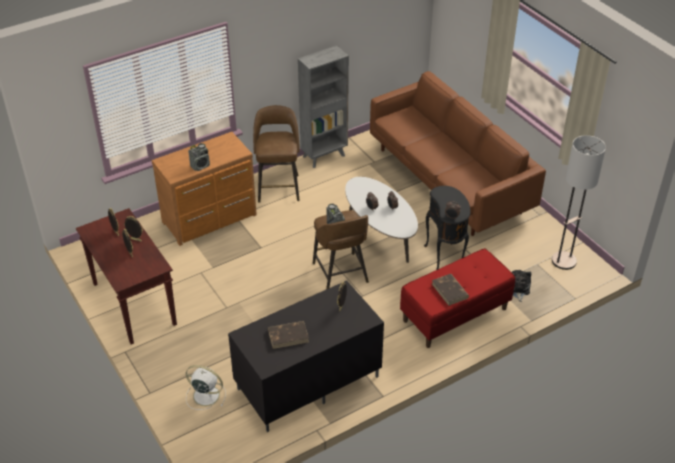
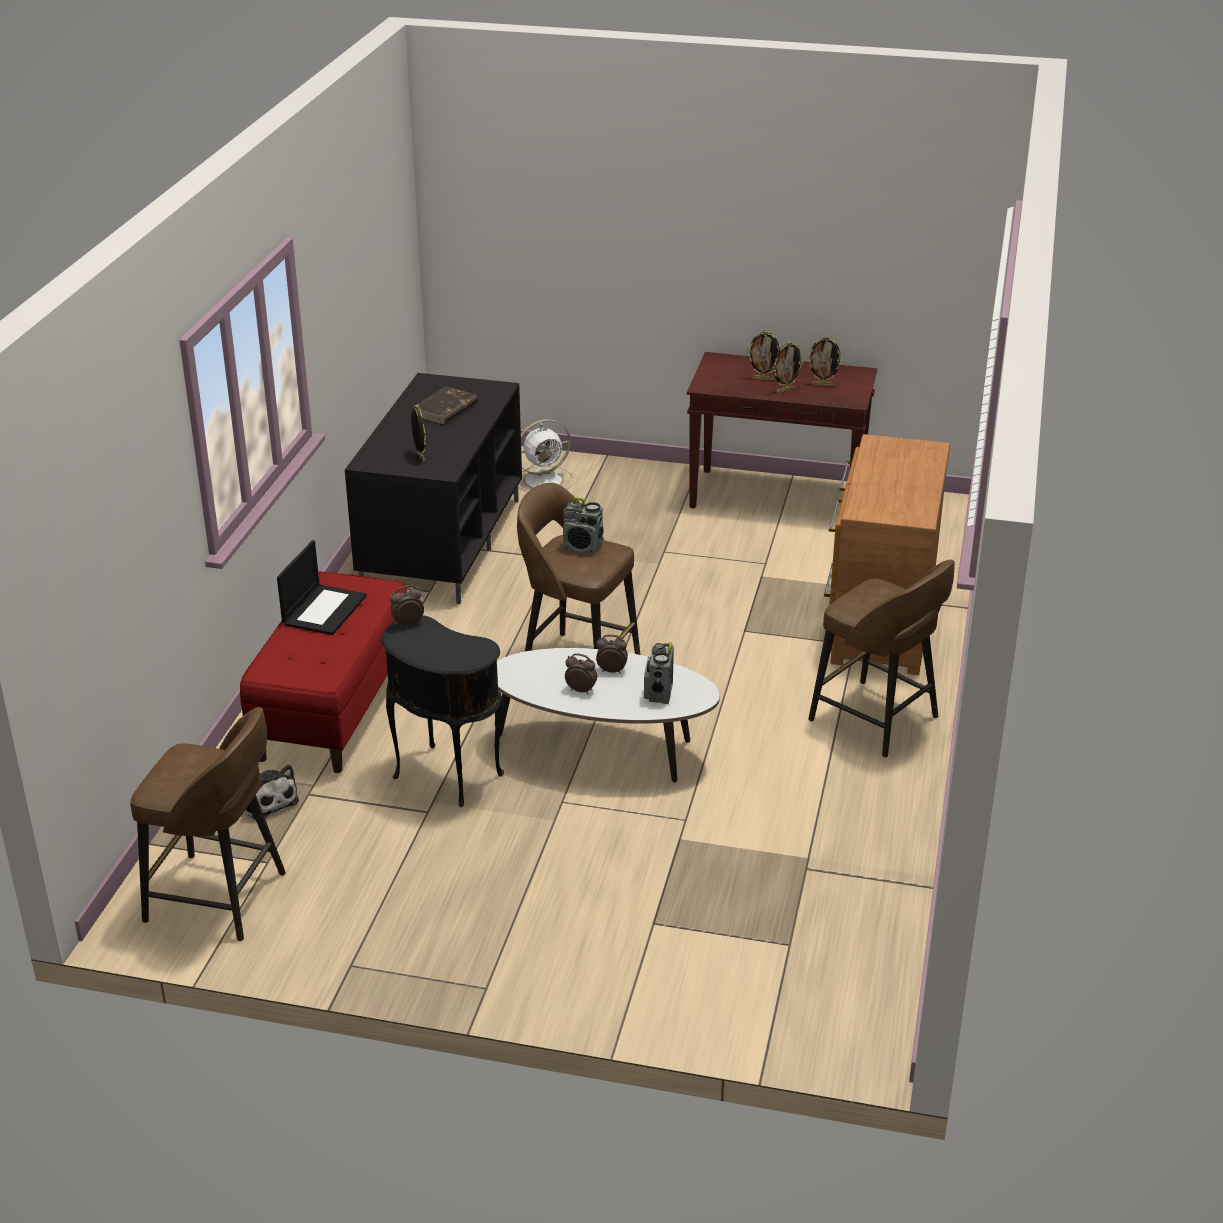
camera: 135 degrees right, 10 degrees down
radio [188,143,210,171] -> radio moved to [644,642,674,704]
grey bookcase [298,46,349,168] -> none
brown sofa [370,71,546,236] -> none
brown book [432,274,469,306] -> laptop [277,540,367,635]
floor lamp [552,135,606,270] -> brown stool [130,707,286,941]

